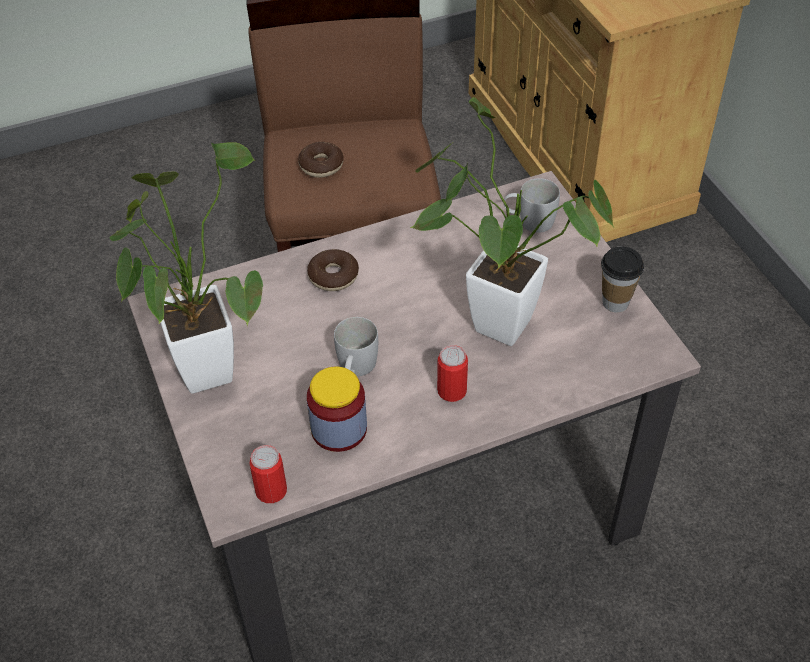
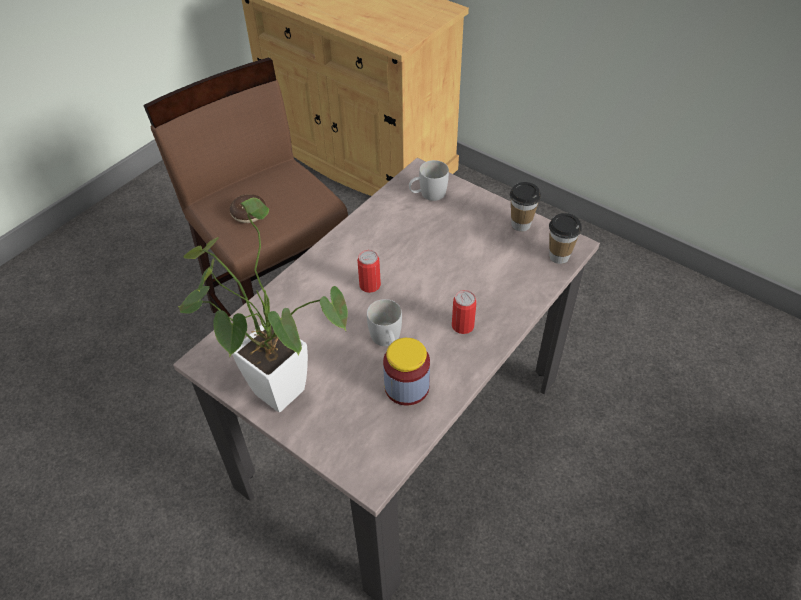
camera: 30 degrees left, 0 degrees up
can [249,445,287,503] -> can moved to [357,250,381,293]
donut [307,249,359,291] -> none
potted plant [410,97,614,346] -> none
none -> cup [549,213,582,264]

